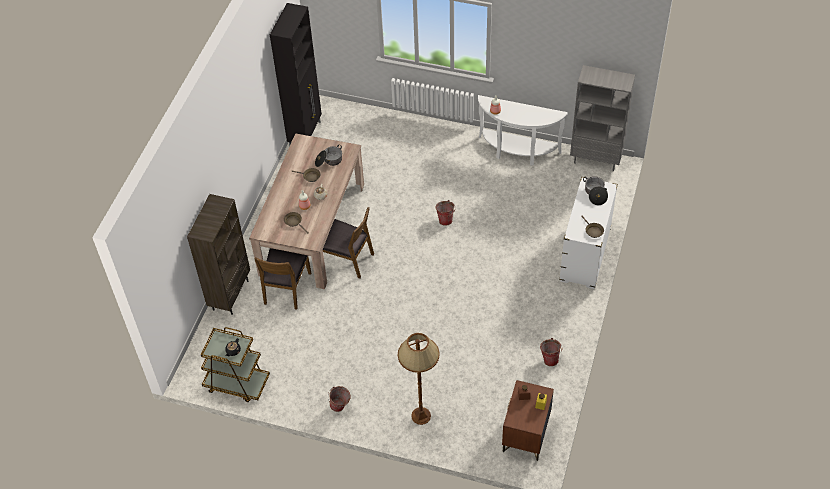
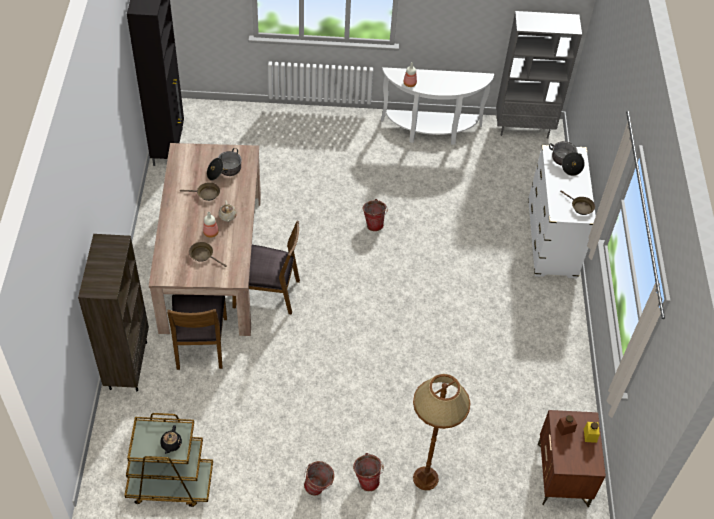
camera: 20 degrees left, 0 degrees up
bucket [540,338,562,366] -> bucket moved to [353,453,384,491]

